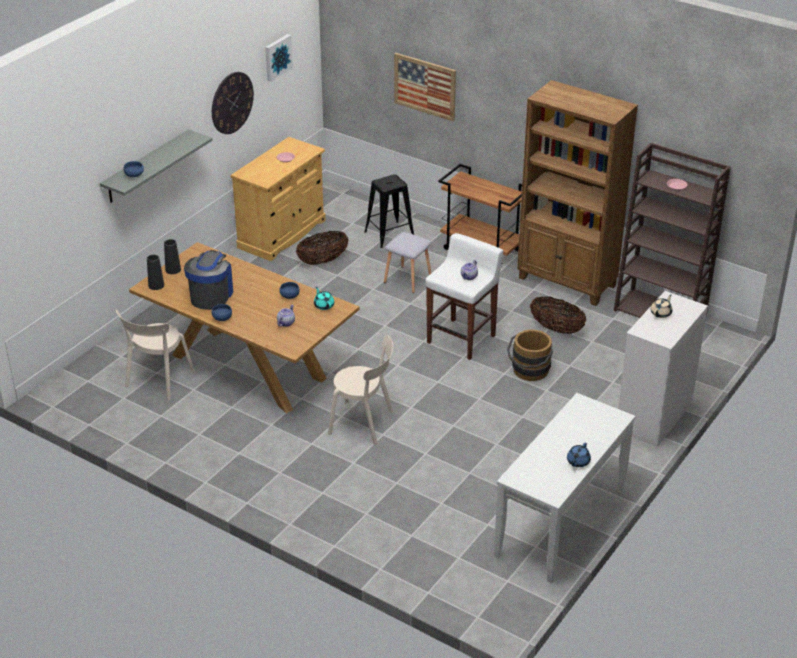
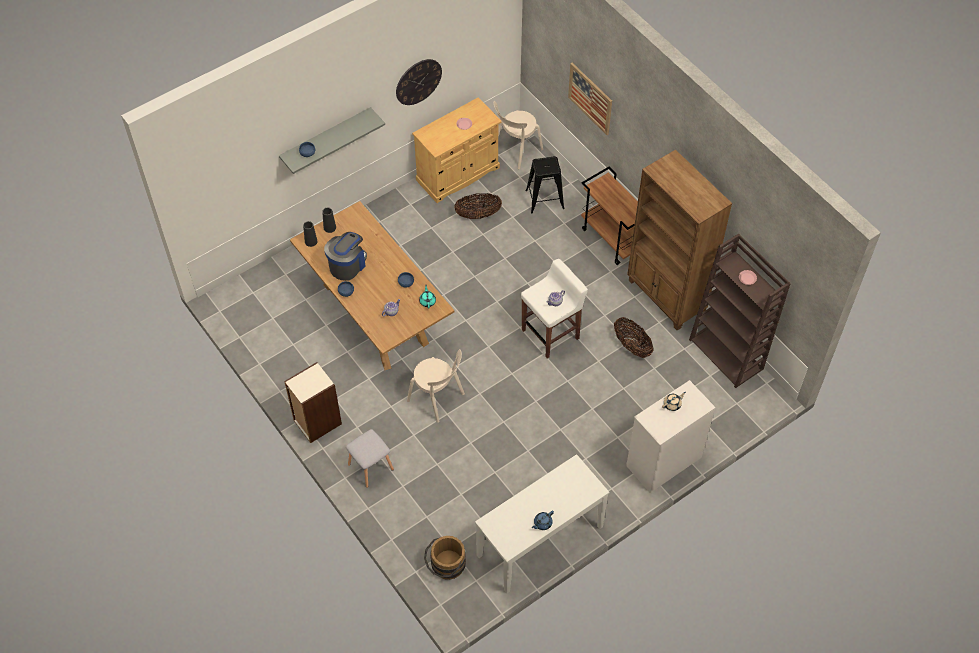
camera: 20 degrees right, 20 degrees up
beige chair [116,309,195,400] -> beige chair moved to [494,101,543,169]
picture [265,34,293,82] -> none
grey stool [384,232,431,293] -> grey stool moved to [346,429,394,488]
brown bucket [507,330,553,381] -> brown bucket moved to [424,536,466,580]
none -> bookcase [284,362,342,443]

